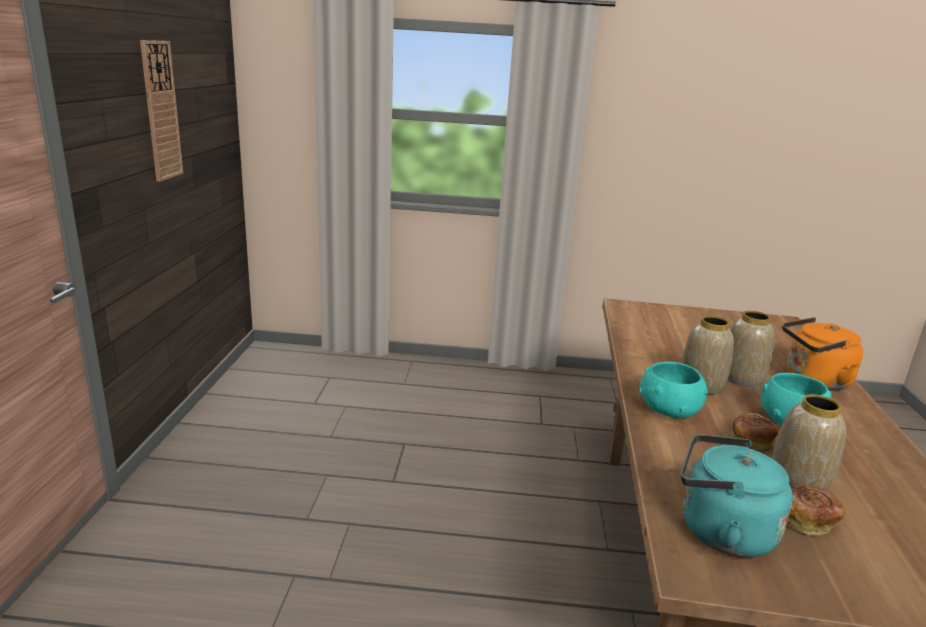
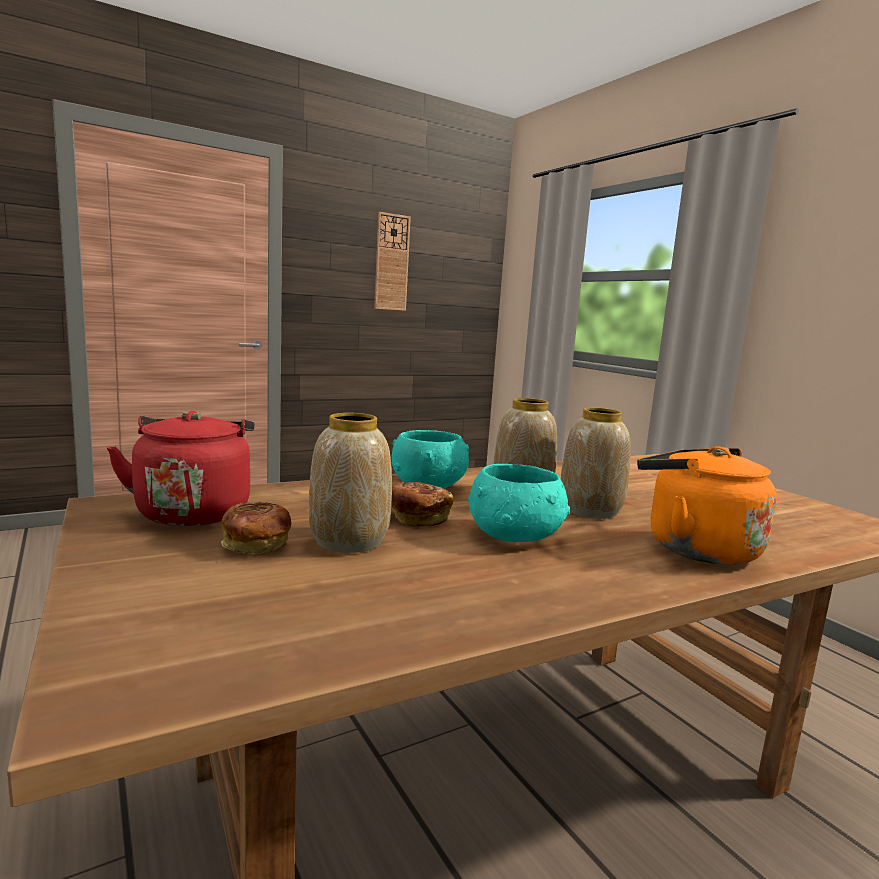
camera: 55 degrees right, 10 degrees down
turquoise kettle [681,435,793,557] -> red kettle [107,411,255,526]

